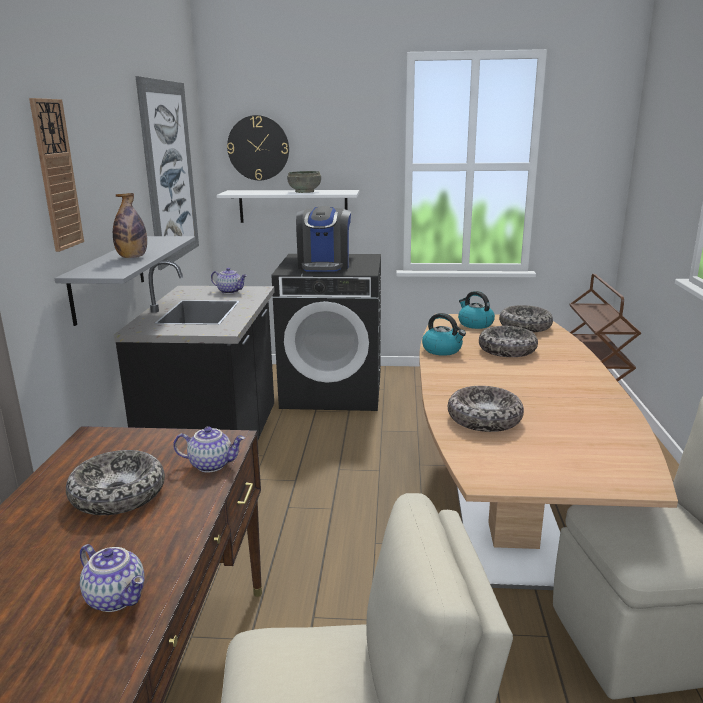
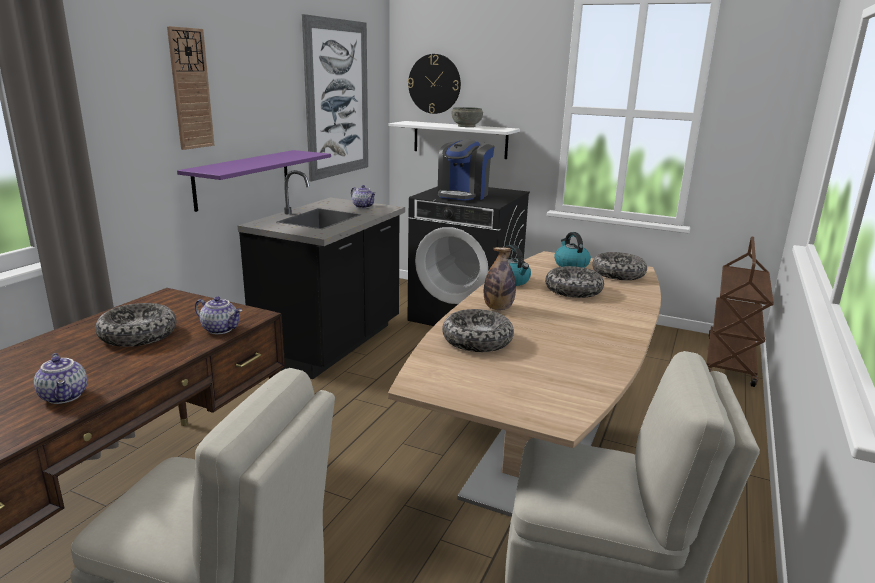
camera: 20 degrees right, 0 degrees up
grey shelf [54,236,195,326] -> purple shelf [177,150,331,212]
bottle [113,193,147,258] -> bottle moved to [484,247,516,310]

